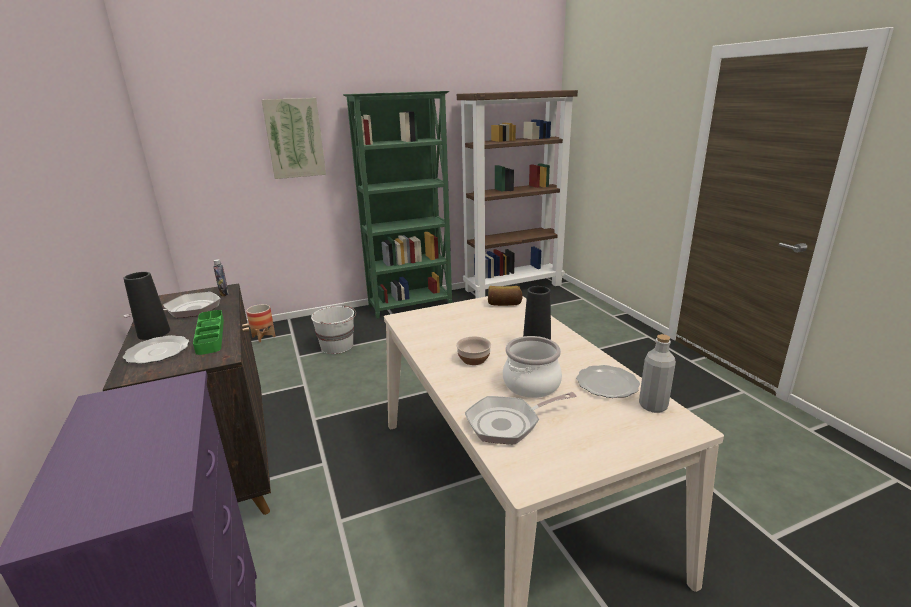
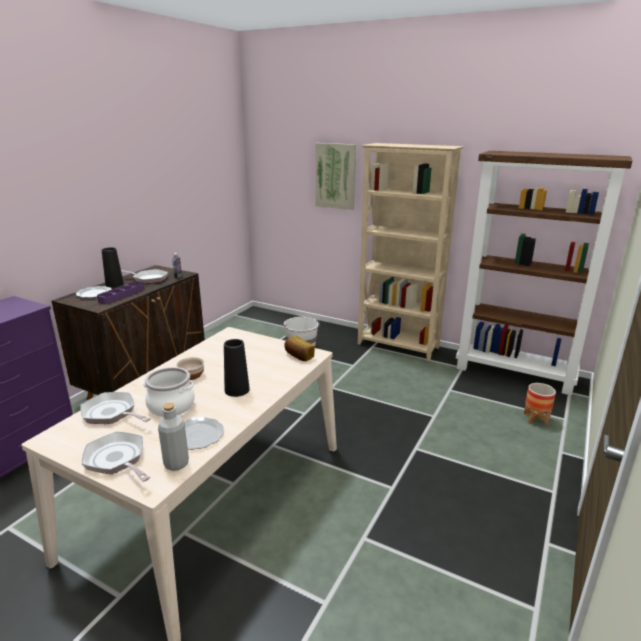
camera: 50 degrees right, 0 degrees up
green tray [193,310,224,355] -> purple tray [97,282,144,304]
planter [246,304,276,342] -> planter moved to [524,383,556,425]
green bookcase [343,91,452,319] -> beige bookcase [358,143,464,361]
none -> frying pan [82,432,150,482]

